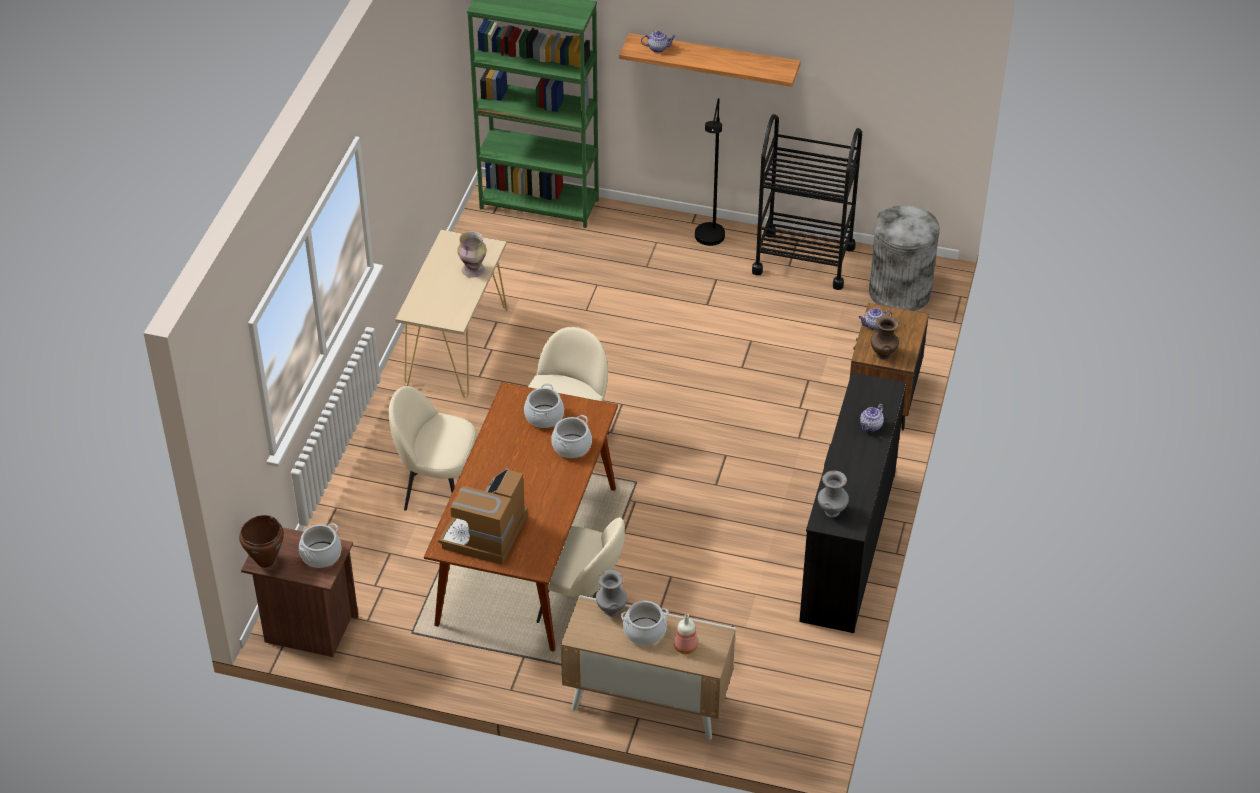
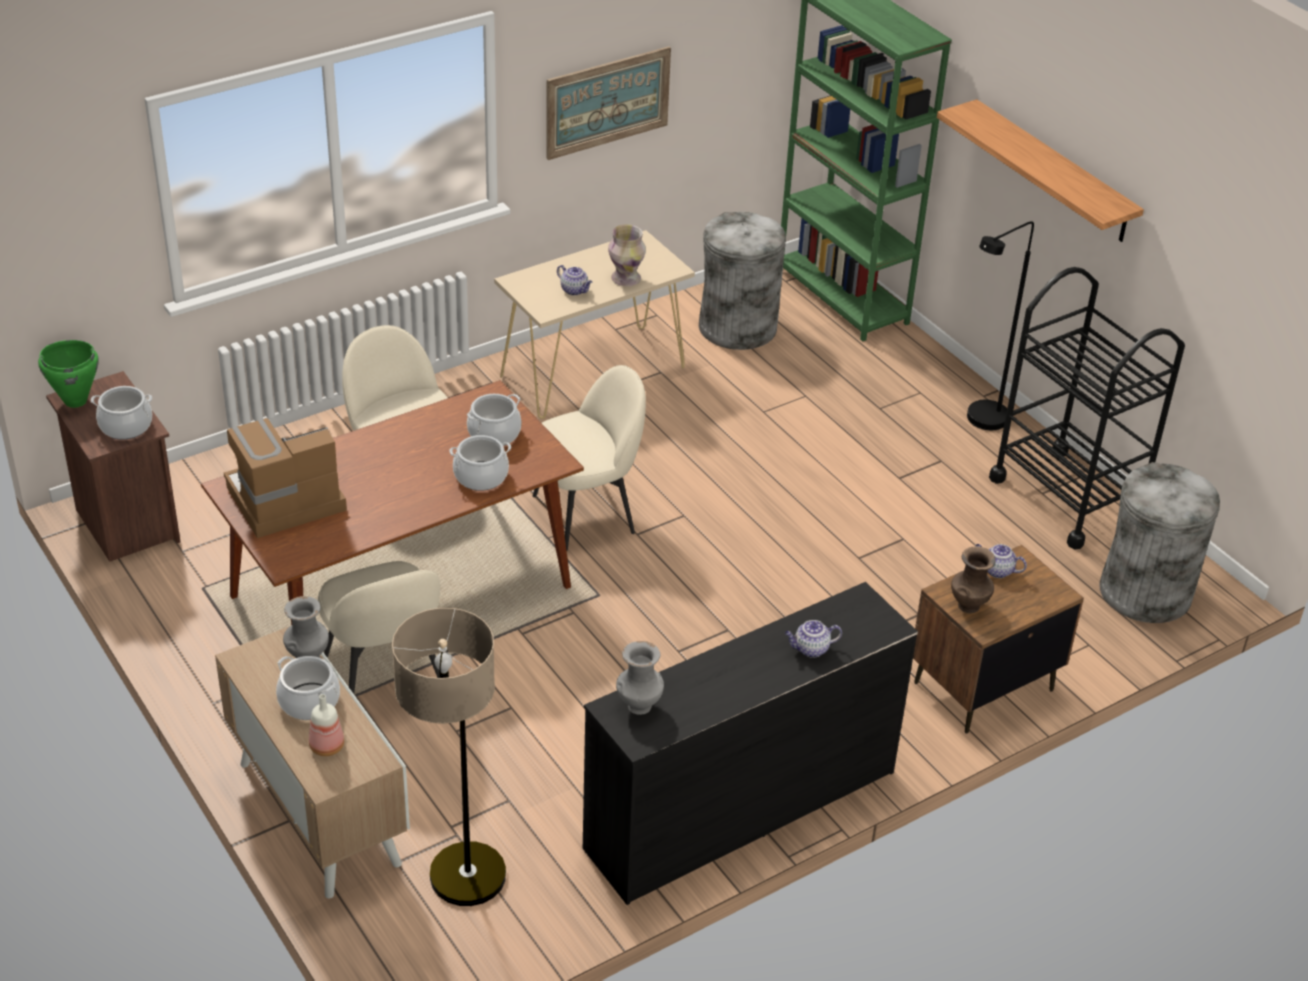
camera: 40 degrees right, 5 degrees down
brown cooking pot [239,515,284,568] -> green cooking pot [38,340,99,408]
teapot [641,31,676,53] -> teapot moved to [557,265,592,295]
none -> floor lamp [392,608,506,906]
none -> picture [546,46,671,160]
none -> grey trash can [699,212,786,350]

